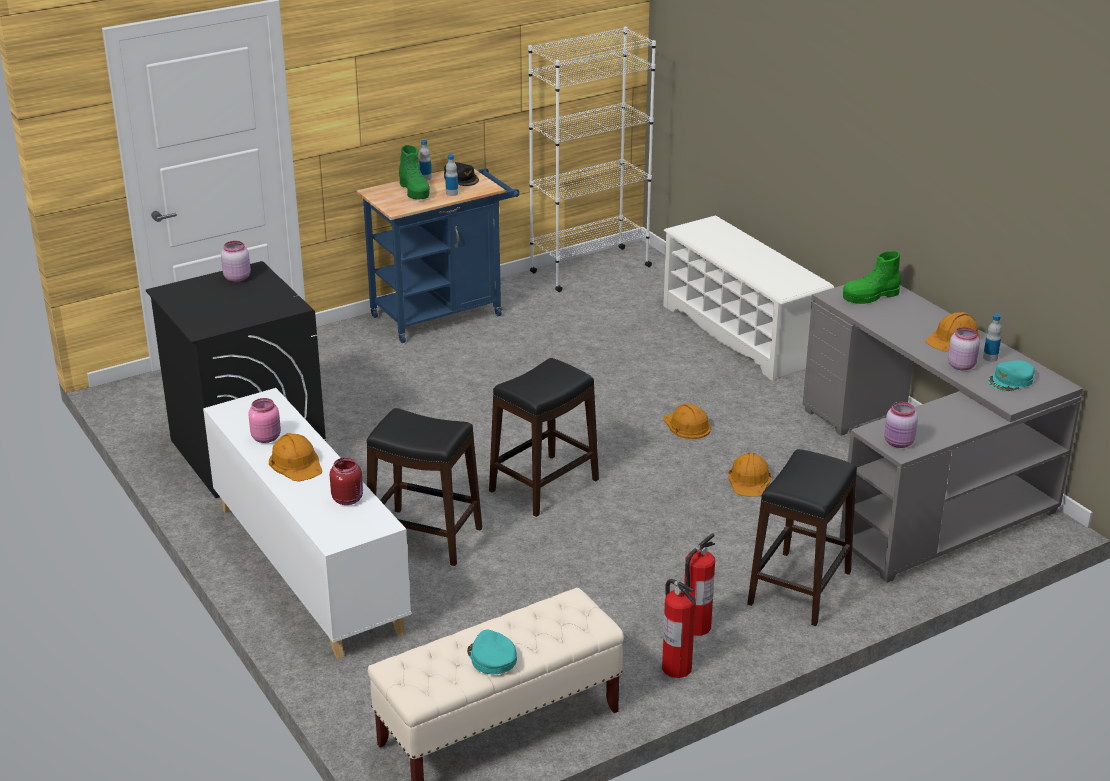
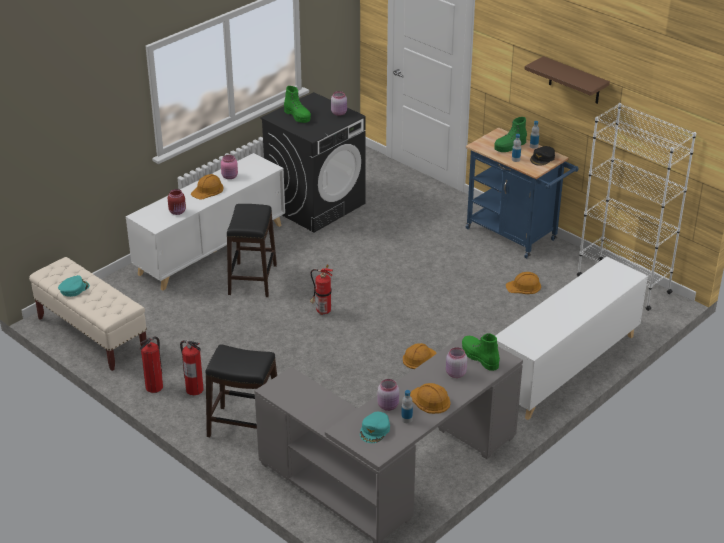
camera: 75 degrees right, 5 degrees up
black stool [489,358,599,517] -> fire extinguisher [310,265,333,315]
white shoe rack [663,215,834,381] -> white cabinet [495,256,648,420]
orange hard hat [728,452,771,497] -> orange hard hat moved to [506,272,541,294]
pink jar [884,402,918,448] -> pink jar moved to [446,347,467,378]
turquoise cap [988,360,1035,391] -> turquoise cap turned 105 degrees counterclockwise [360,412,390,443]
none -> green boot [284,86,311,123]
none -> brown shelf [524,56,610,104]

